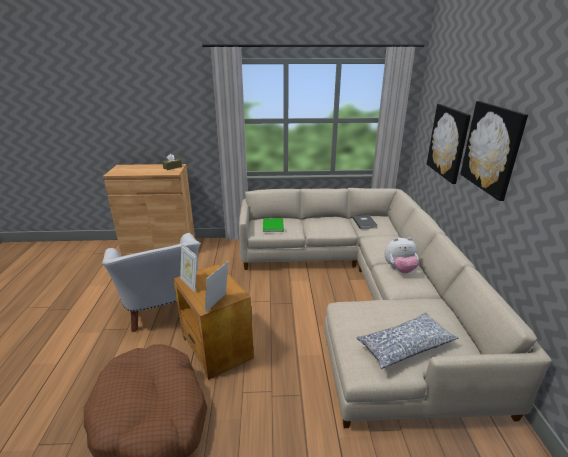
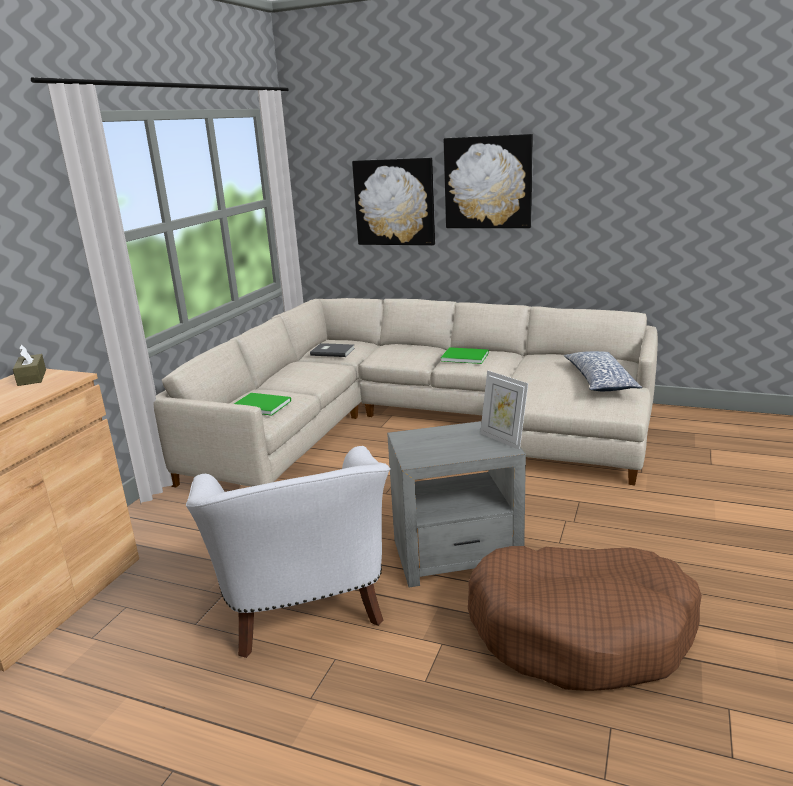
camera: 65 degrees left, 5 degrees down
white armchair [102,233,201,332] -> white armchair turned 75 degrees clockwise [186,446,391,658]
brown side table [173,264,254,380] -> grey side table [387,421,526,587]
picture frame [180,243,197,292] -> none
plush toy [384,238,419,273] -> green book [441,347,489,364]

